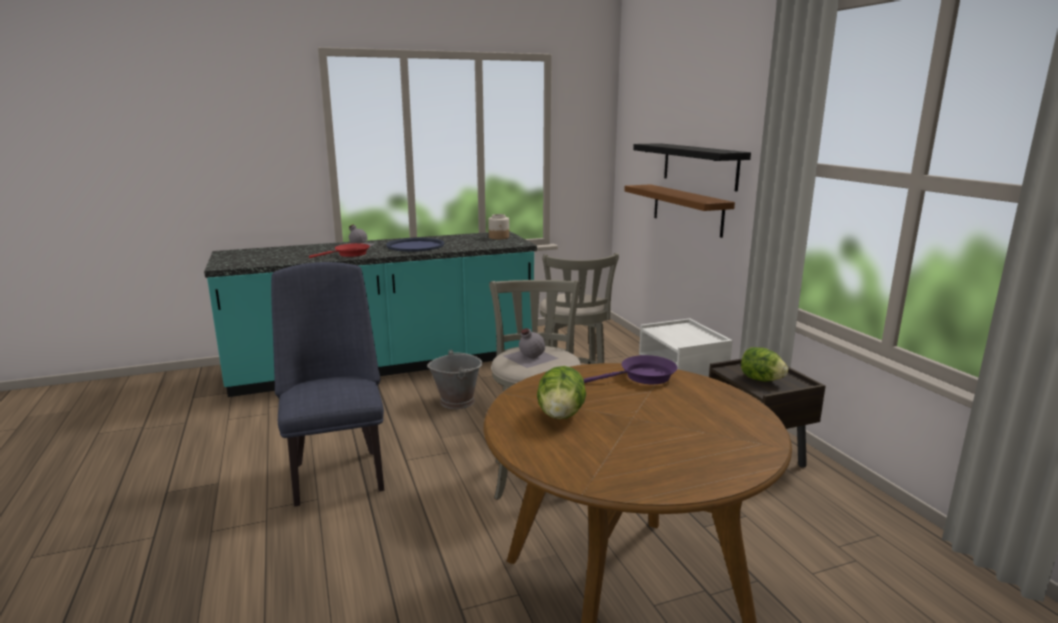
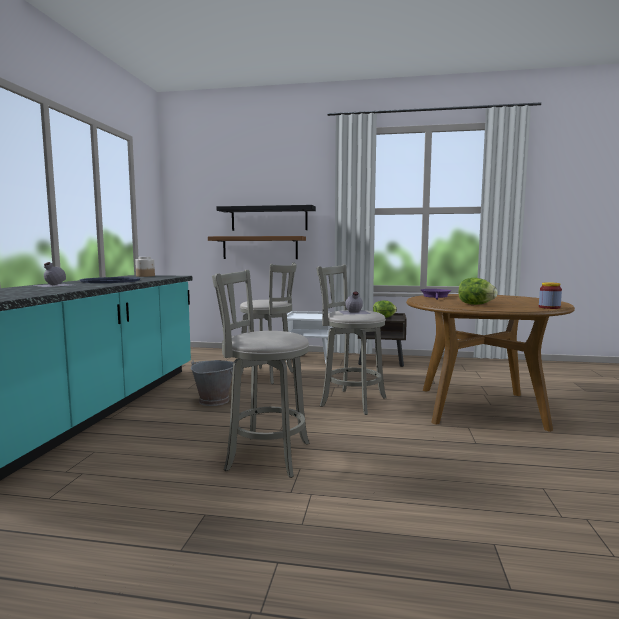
camera: 60 degrees left, 10 degrees down
blue chair [271,262,384,506] -> grey stool [212,270,309,478]
red frying pan [309,243,370,258] -> none
none -> jar [539,282,562,309]

